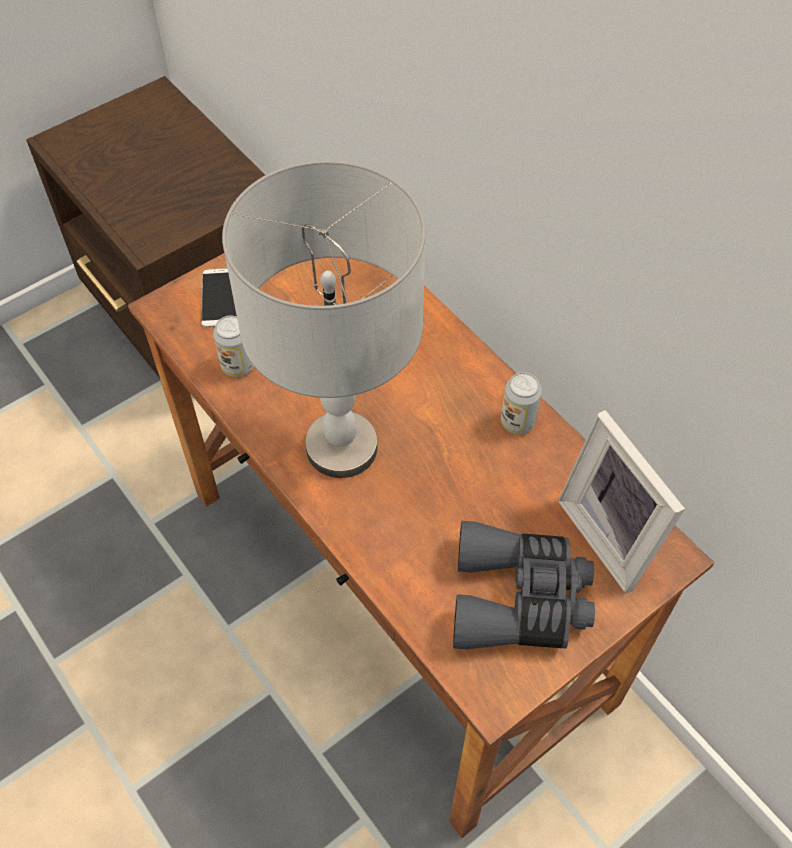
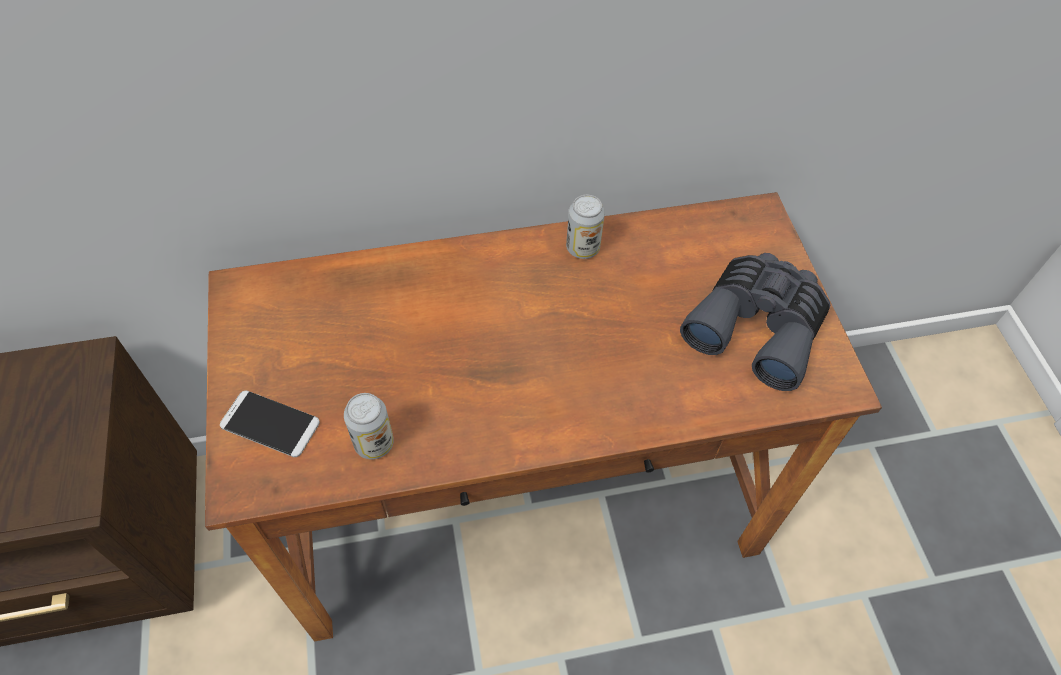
camera: 65 degrees left, 0 degrees up
grey table lamp [222,160,426,478] -> none
picture frame [558,410,685,593] -> none

